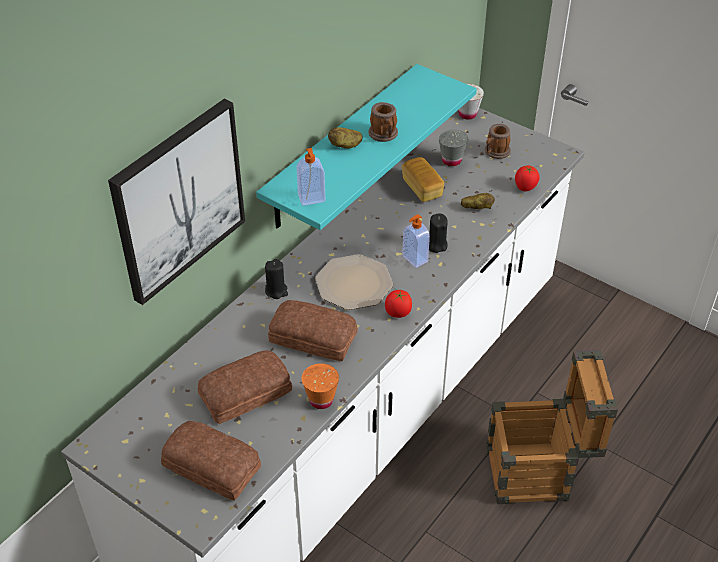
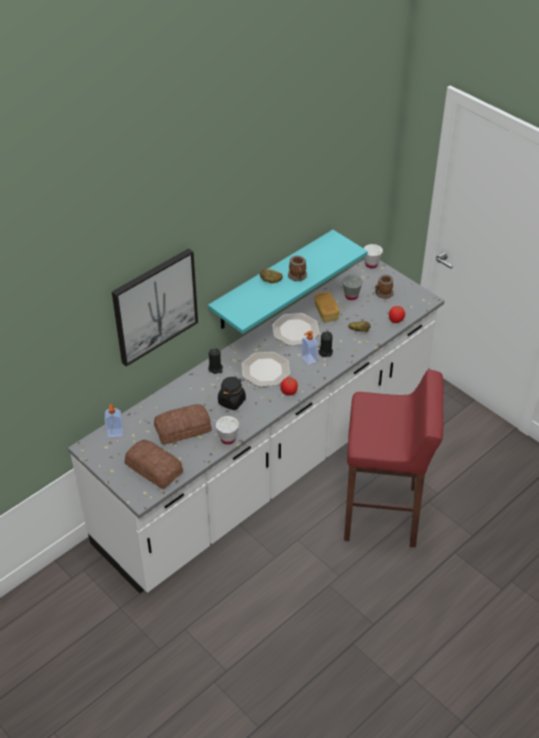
camera: 10 degrees right, 0 degrees up
bread [268,300,358,361] -> black jar [218,376,246,410]
soap dispenser [296,148,325,206] -> soap dispenser moved to [105,404,123,437]
orange cup [302,363,339,409] -> white cup [216,416,239,445]
crate [486,350,618,504] -> red stool [344,370,444,547]
none -> plate [272,313,320,346]

